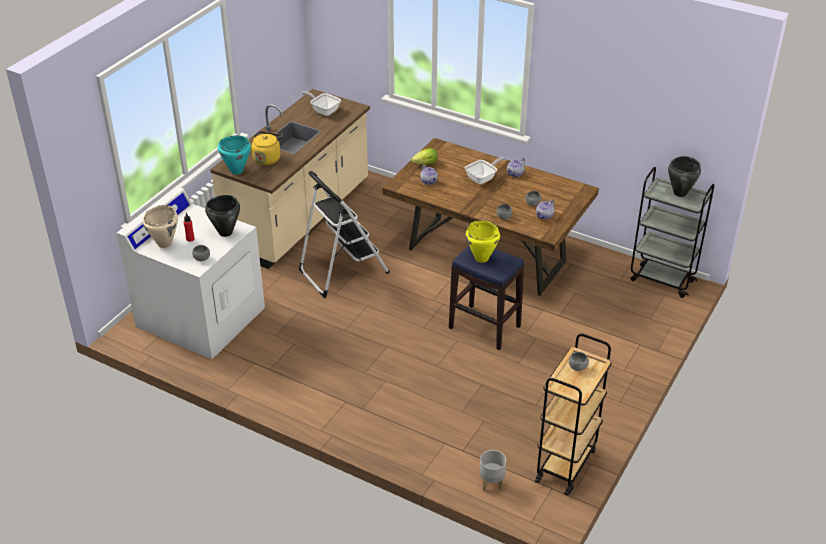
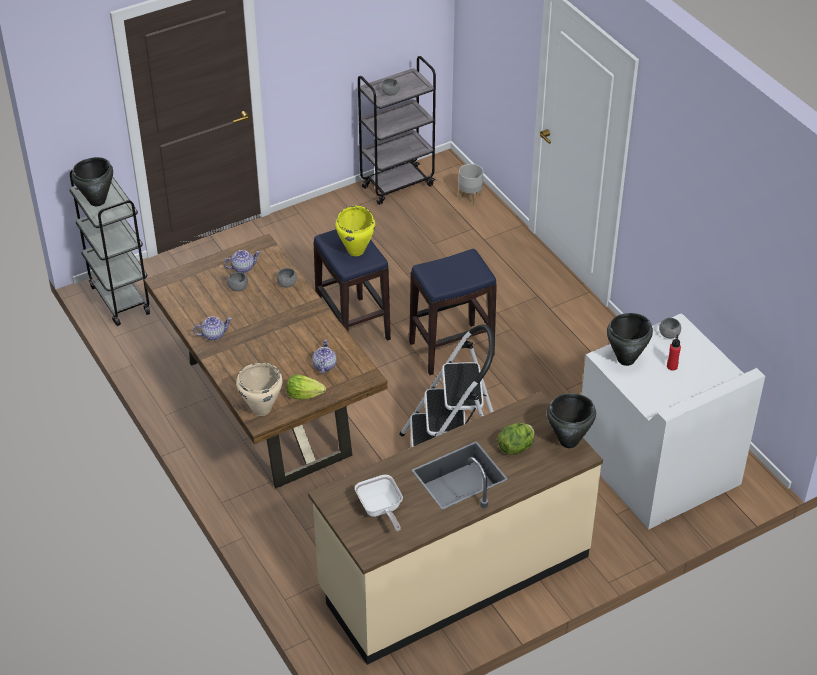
camera: 150 degrees left, 5 degrees up
beige cooking pot [143,205,178,248] -> beige cooking pot moved to [236,363,283,416]
turquoise cooking pot [218,135,251,175] -> black cooking pot [547,393,596,448]
yellow kettle [250,131,283,165] -> lettuce [498,423,535,455]
frying pan [465,157,506,185] -> none
brown cart [535,334,612,496] -> grey cart [358,56,436,205]
none -> stool [409,249,497,375]

